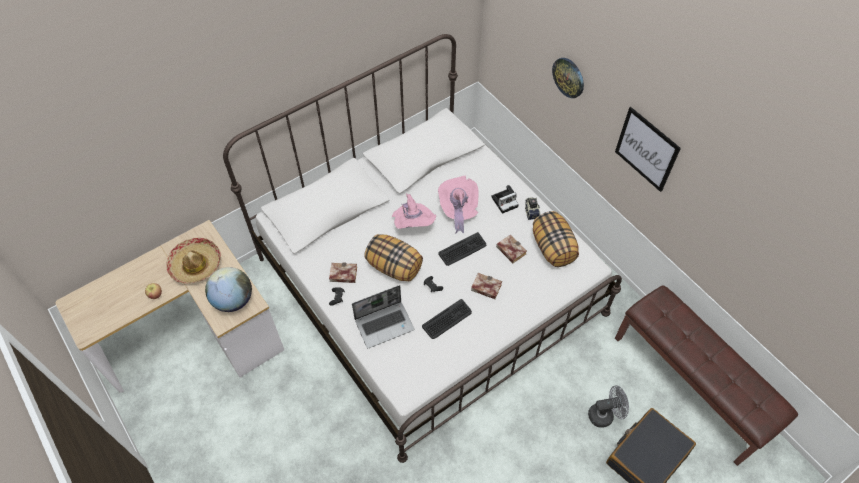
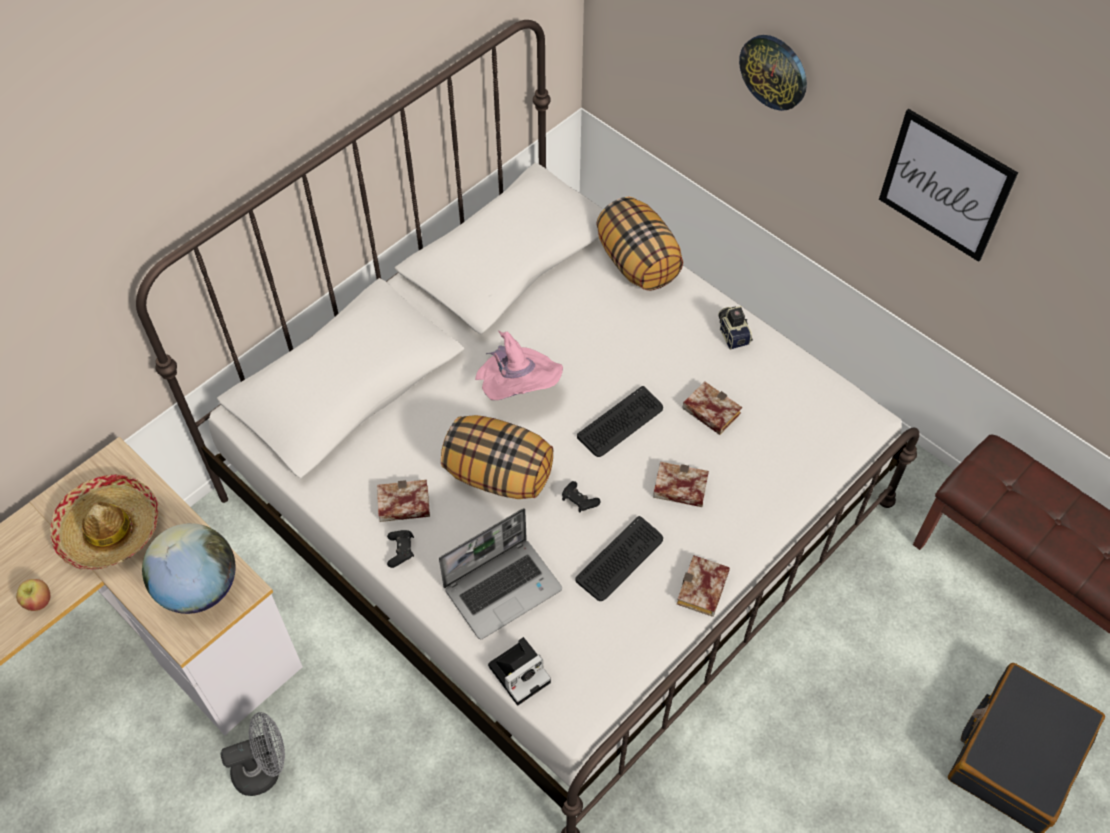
camera: 10 degrees left, 0 degrees up
pink hat [438,176,479,234] -> none
camera [491,185,519,214] -> camera moved to [488,637,551,705]
pillow [533,211,579,267] -> pillow moved to [596,197,683,291]
grey fan [588,385,629,428] -> grey fan moved to [220,712,285,796]
none -> book [677,555,730,617]

